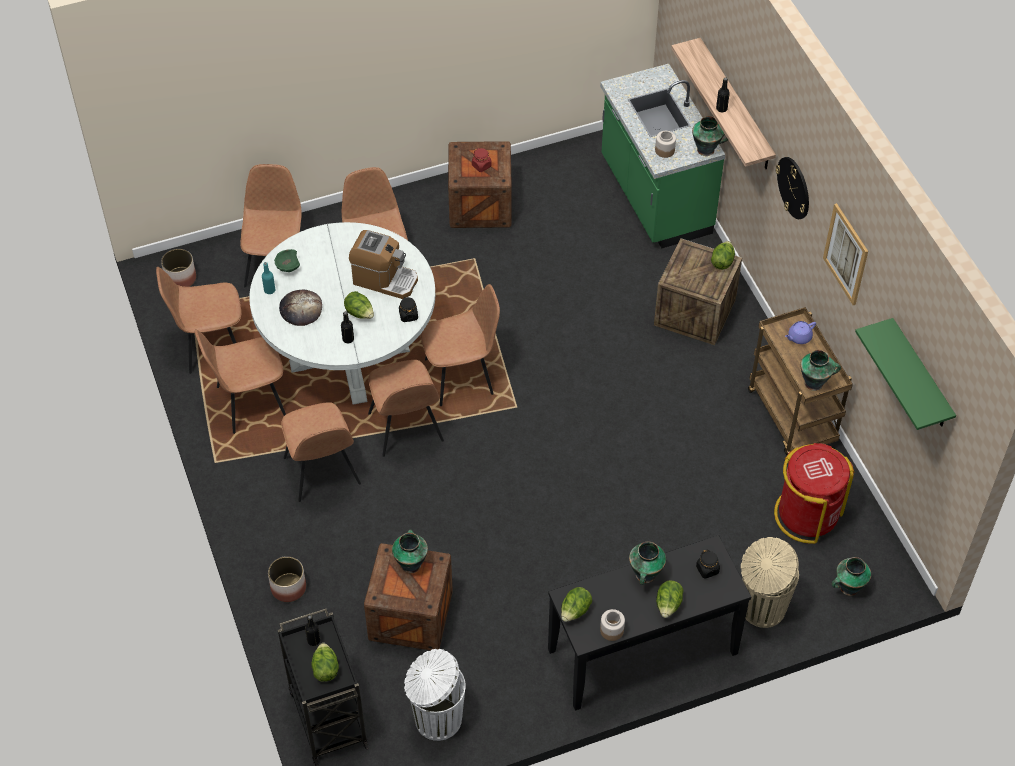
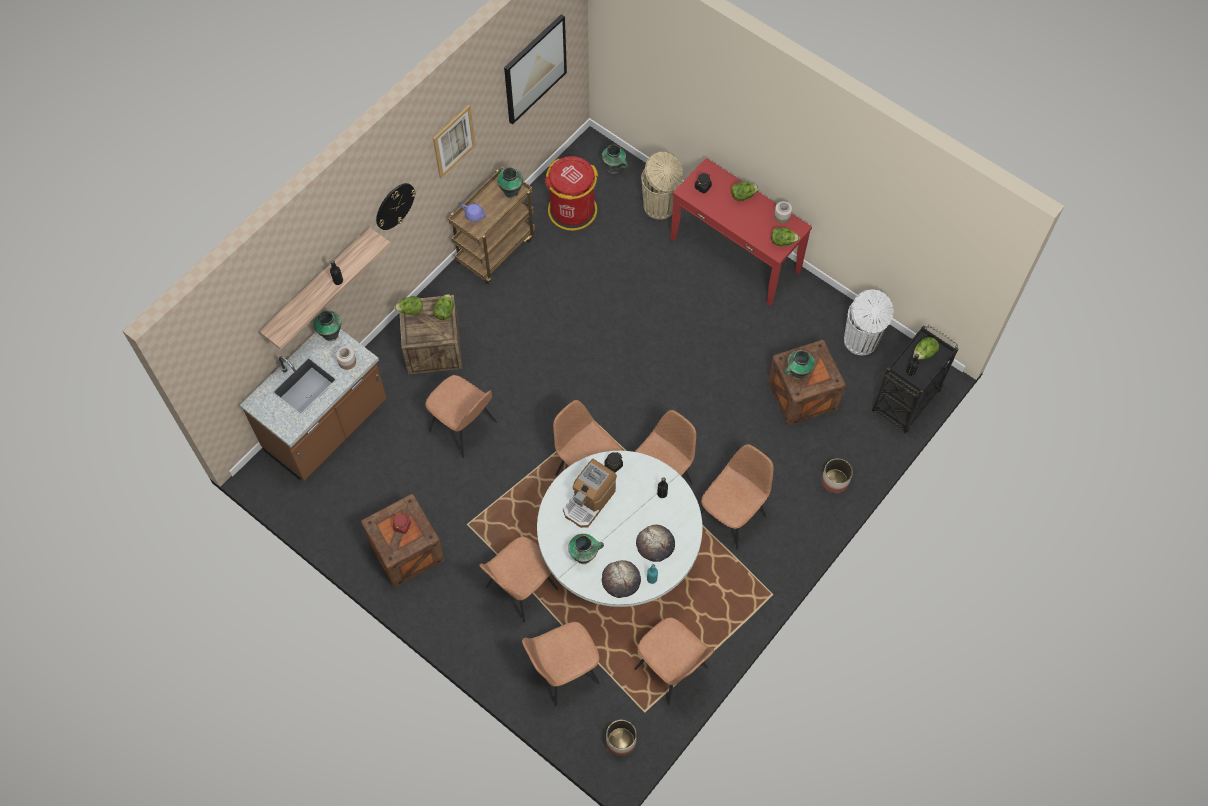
camera: 120 degrees left, 10 degrees up
brown chair [195,329,286,434] -> brown chair moved to [425,375,497,458]
green bowl [274,249,300,272] -> bread [602,560,641,598]
lettuce [344,291,374,319] -> lettuce moved to [433,294,453,320]
coffee machine [349,230,418,299] -> coffee machine turned 135 degrees counterclockwise [563,459,617,528]
black console table [548,535,751,711] -> red console table [671,158,812,306]
green counter [600,64,725,248] -> brown counter [240,329,386,481]
vase [629,542,666,585] -> vase moved to [568,534,604,564]
green shelf [855,318,956,430] -> picture [504,14,567,125]

